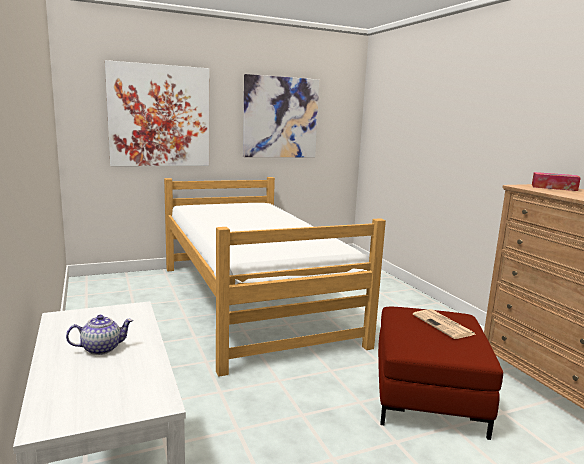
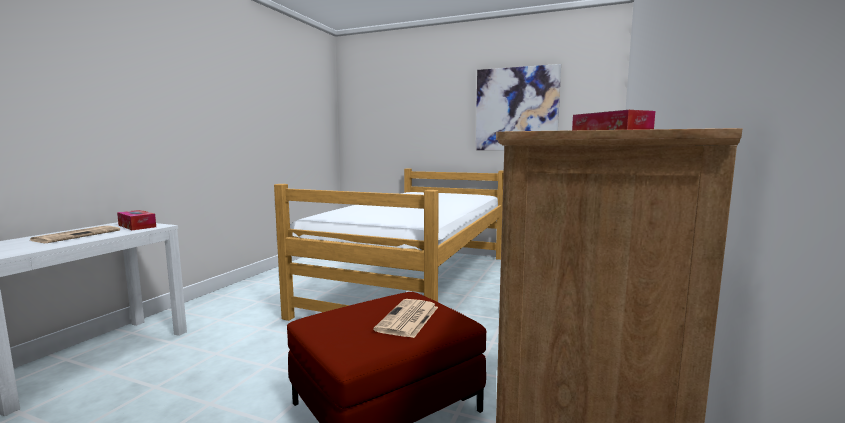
camera: 45 degrees right, 5 degrees down
teapot [66,315,133,355] -> newspaper [30,226,120,243]
picture [105,60,210,166] -> none
none -> tissue box [117,210,156,230]

